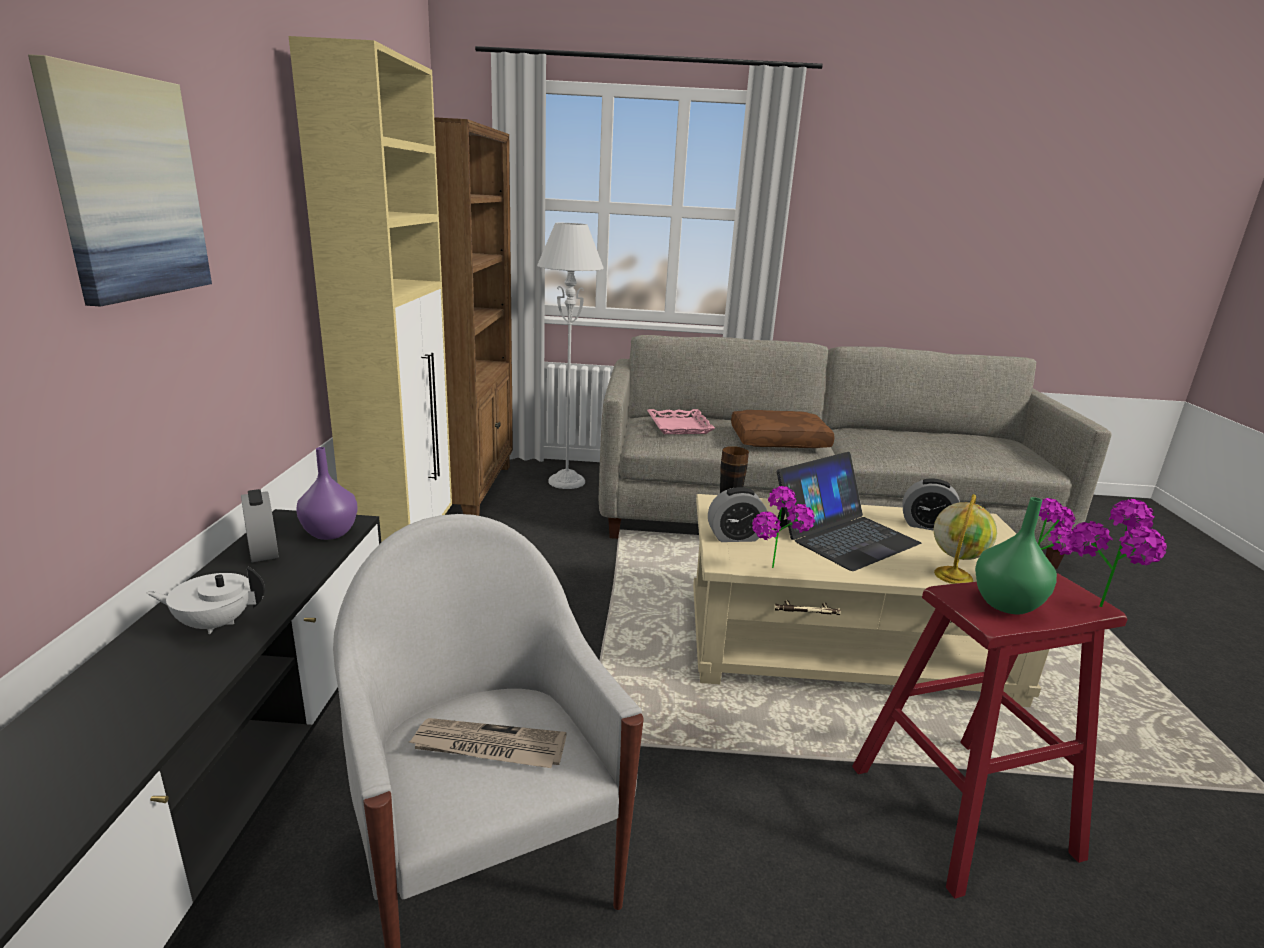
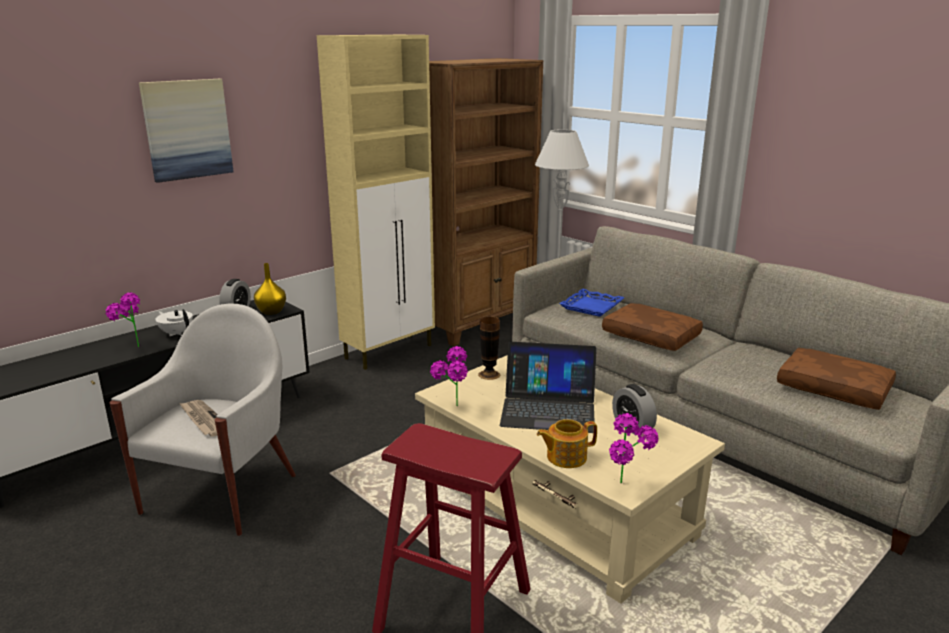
camera: 45 degrees right, 0 degrees up
purple vase [296,447,358,540] -> yellow vase [254,263,286,315]
pink tray [647,409,715,434] -> blue tray [559,288,624,317]
alarm clock [708,487,767,542] -> none
globe [934,494,997,584] -> teapot [537,419,597,468]
green vase [975,497,1057,615] -> none
potted plant [1068,499,1167,607] -> potted plant moved to [105,292,140,347]
none -> brown pillow [777,348,896,410]

